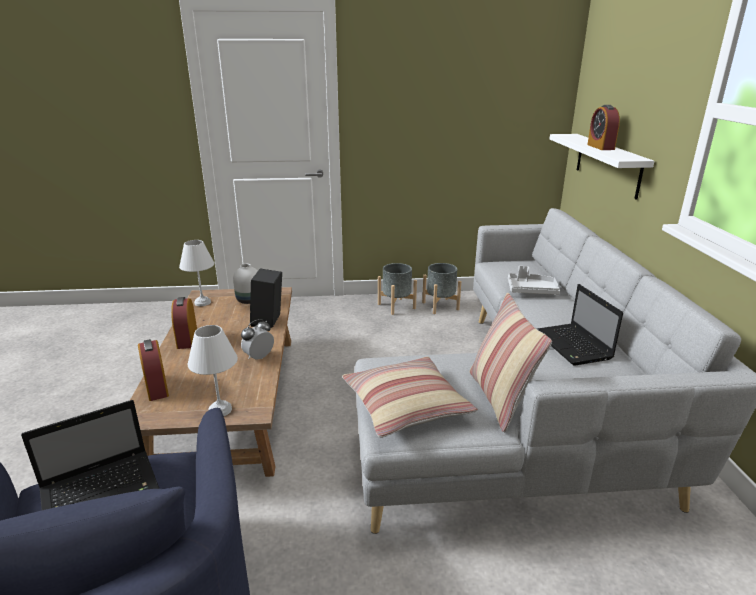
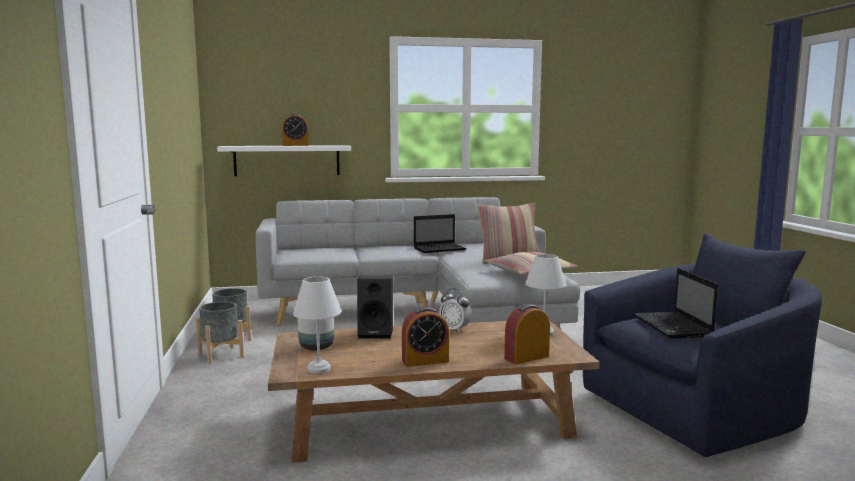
camera: 95 degrees left, 15 degrees down
laptop [21,400,159,510] -> laptop turned 150 degrees counterclockwise [633,268,718,339]
grey tray [508,266,560,295] -> none

